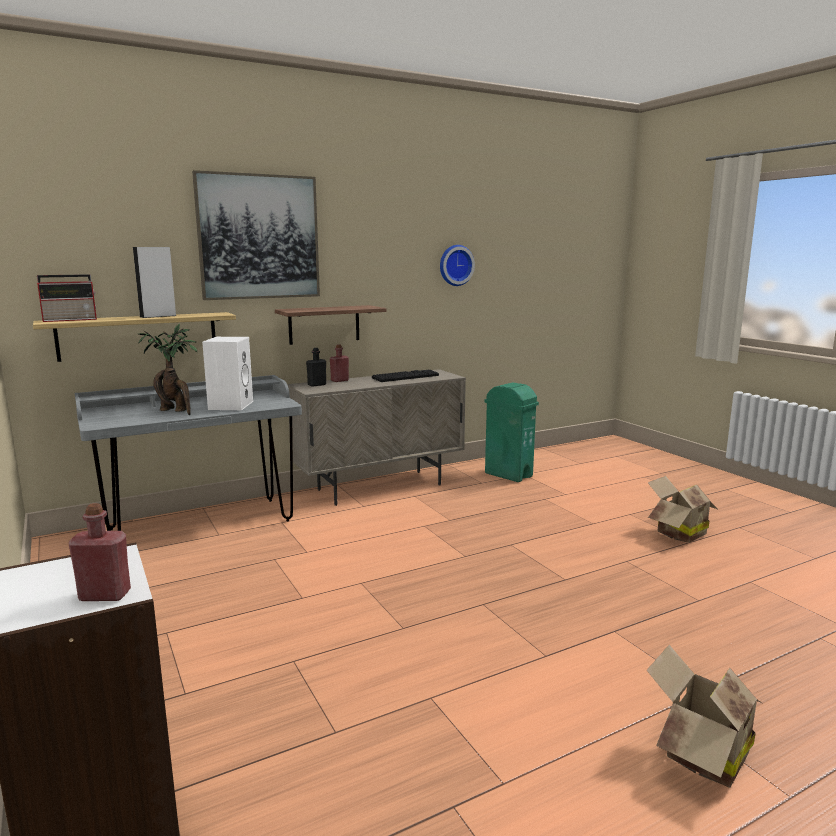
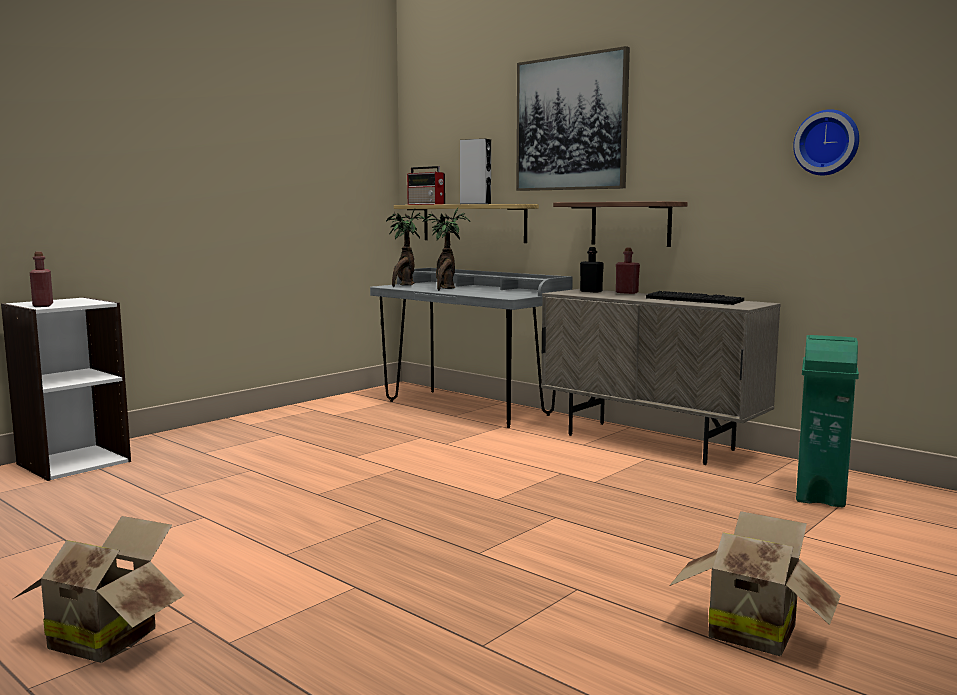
camera: 70 degrees right, 5 degrees down
white speaker [202,337,253,410] -> none
none -> potted plant [386,208,425,287]

